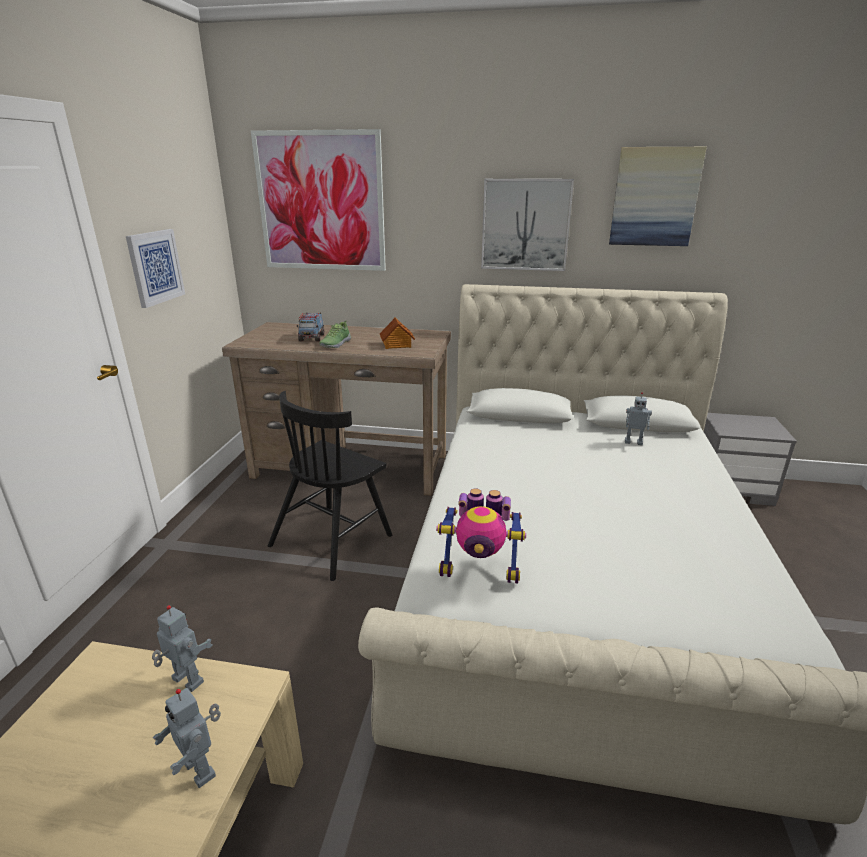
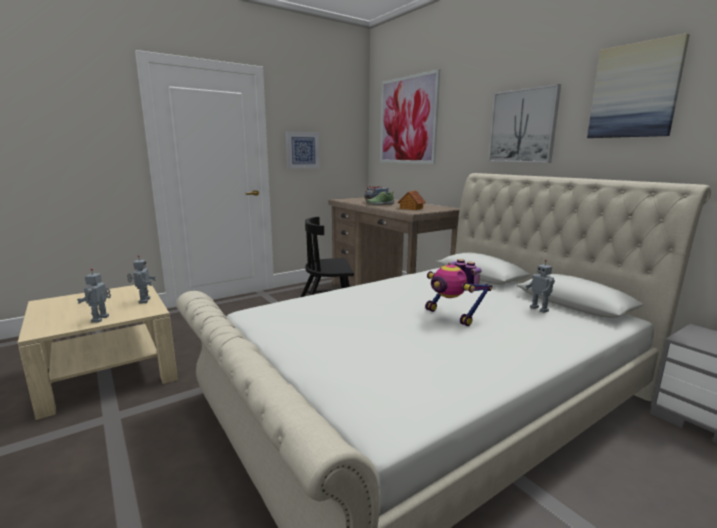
camera: 45 degrees right, 10 degrees down
toy robot [436,488,526,583] -> toy robot moved to [425,259,492,326]

